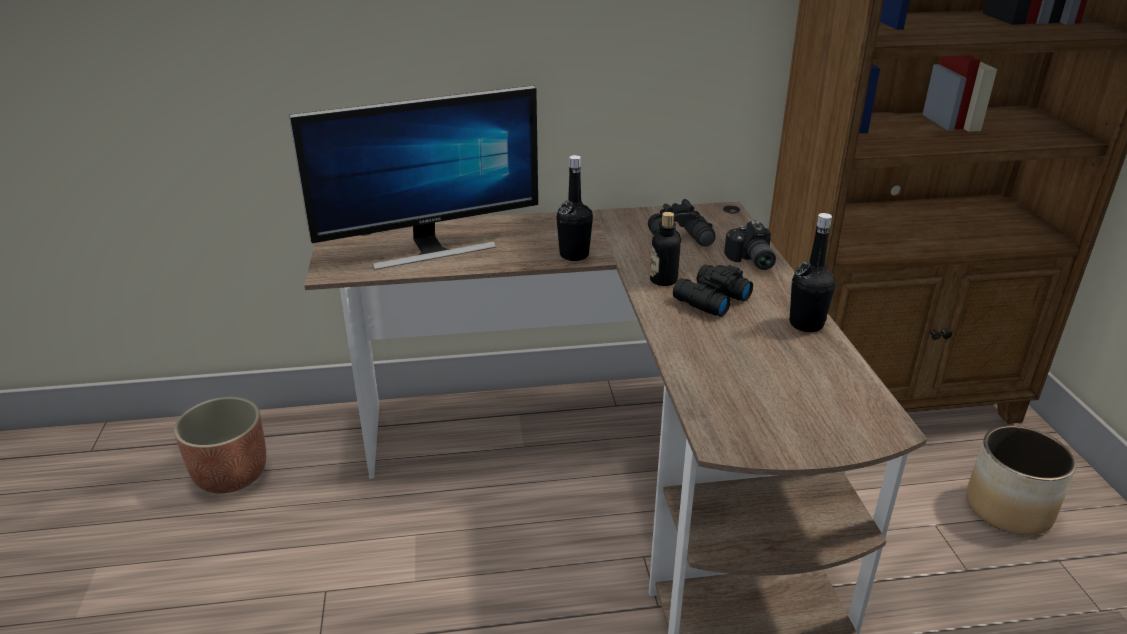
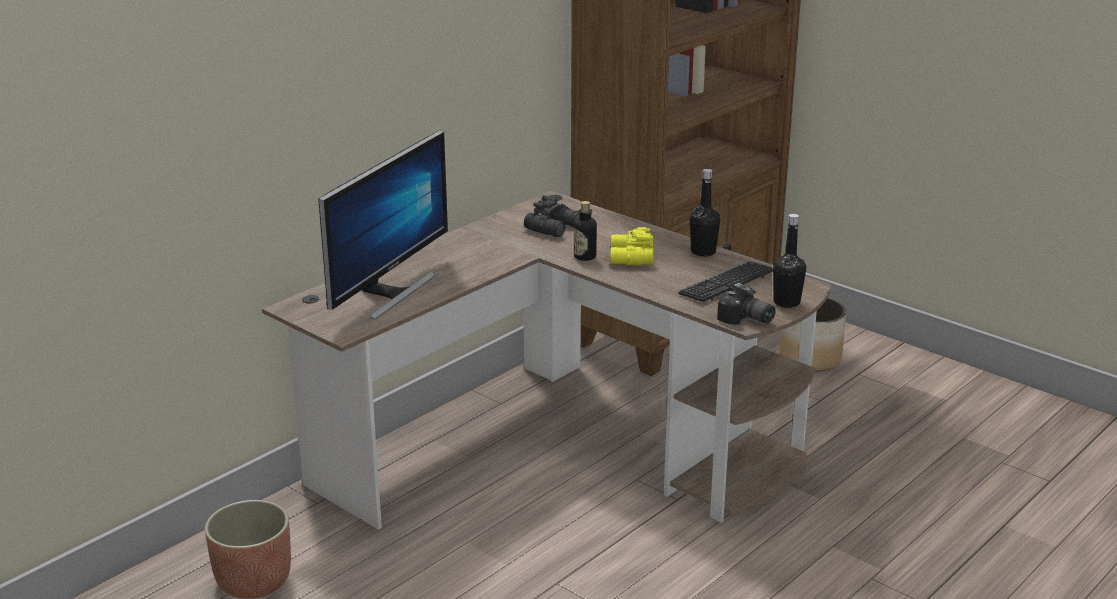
camera: 40 degrees left, 5 degrees down
black bottle [556,155,593,261] -> black bottle moved to [773,214,806,308]
black binoculars [673,264,753,317] -> yellow binoculars [610,227,653,265]
camera [724,221,776,270] -> camera moved to [717,283,775,325]
none -> keyboard [678,261,773,302]

